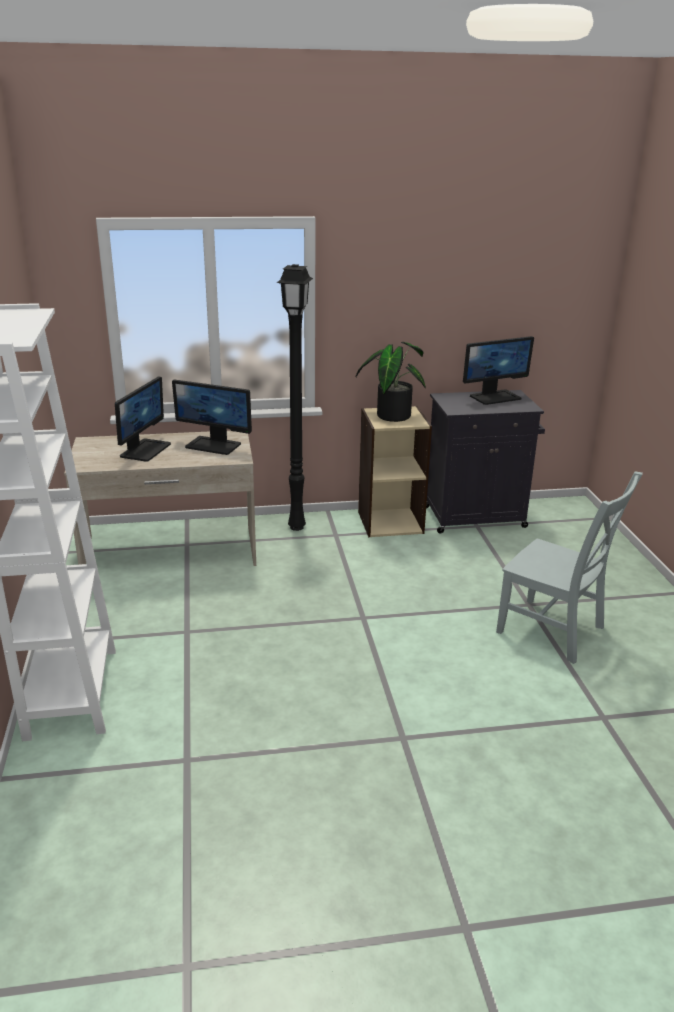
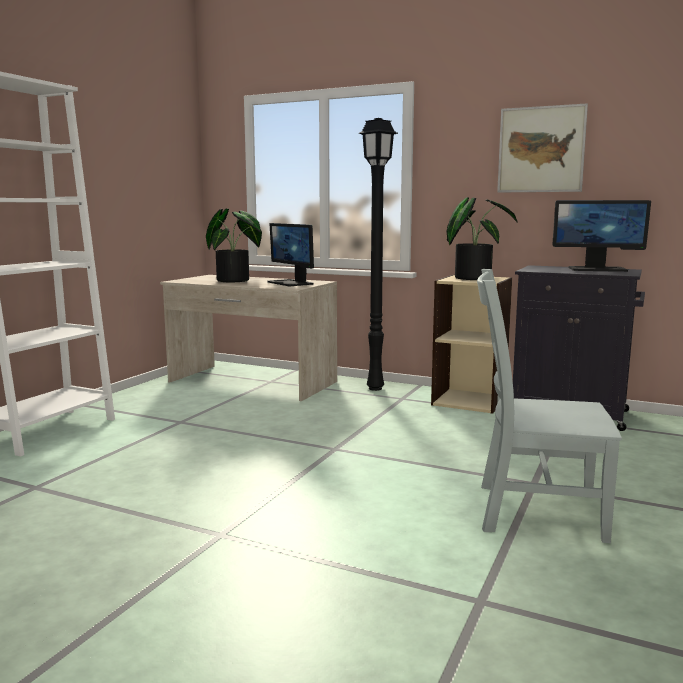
camera: 35 degrees right, 15 degrees down
monitor [115,376,171,462] -> potted plant [206,209,262,282]
grey chair [496,471,643,664] -> grey chair turned 120 degrees clockwise [477,269,622,543]
none -> picture [497,103,588,193]

